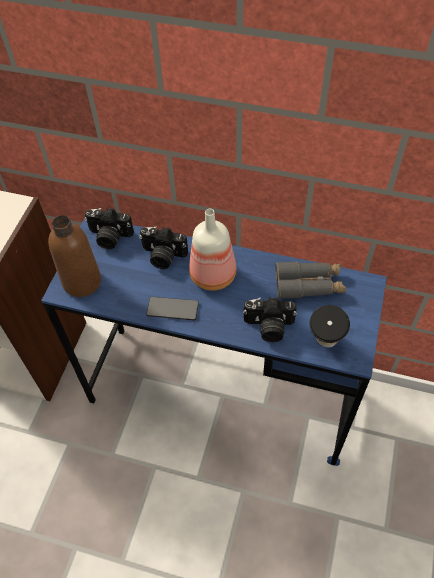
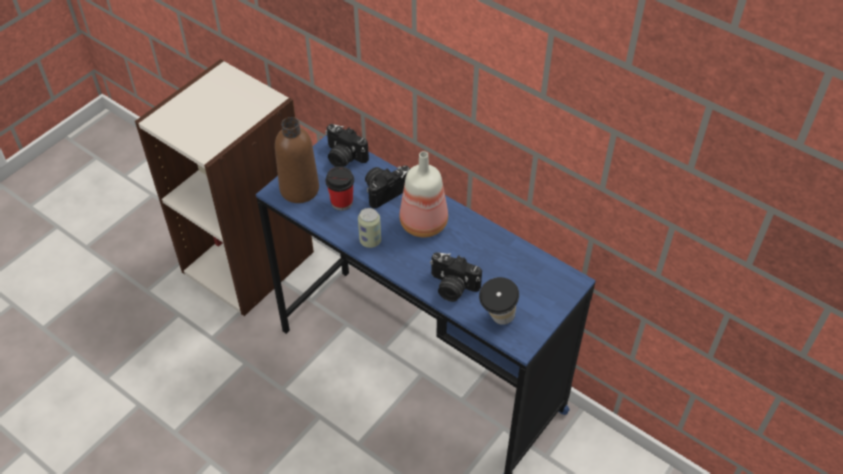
camera: 20 degrees right, 5 degrees down
camera [139,226,188,269] -> camera turned 105 degrees clockwise [365,165,410,208]
phone [146,297,199,320] -> can [358,208,381,248]
grey binoculars [275,261,346,299] -> none
none -> cup [325,166,354,211]

